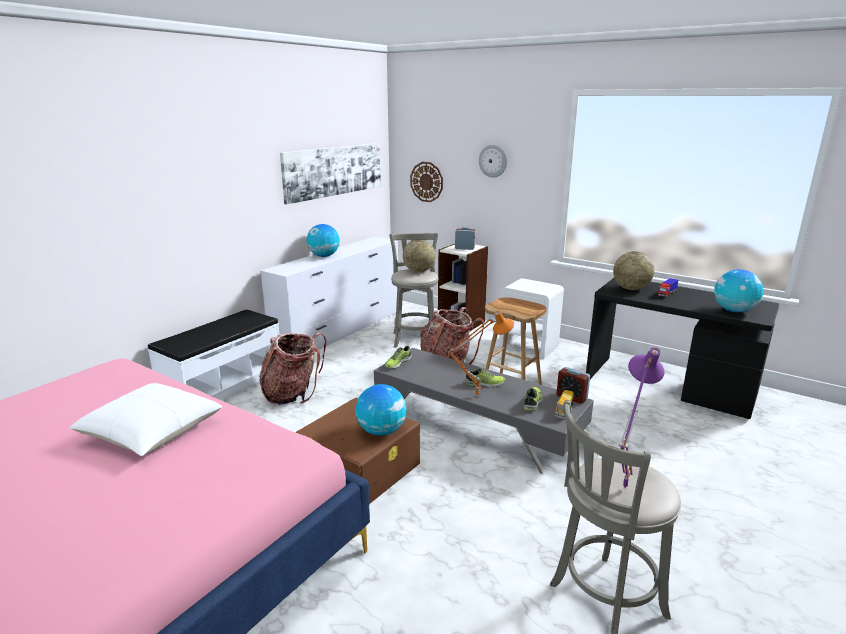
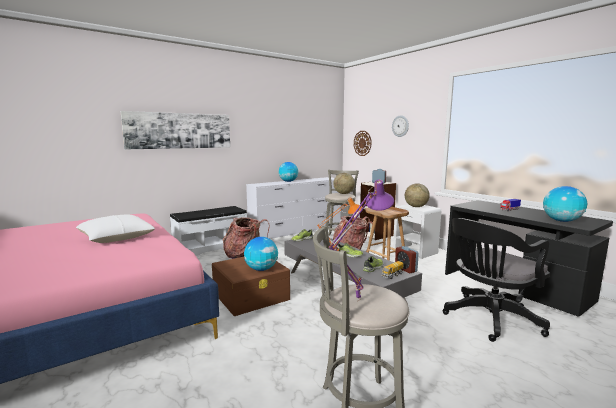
camera: 20 degrees right, 10 degrees down
picture [280,143,381,205] -> picture moved to [121,111,230,149]
globe [613,251,655,290] -> globe moved to [405,183,430,207]
none -> black office chair [443,218,550,342]

